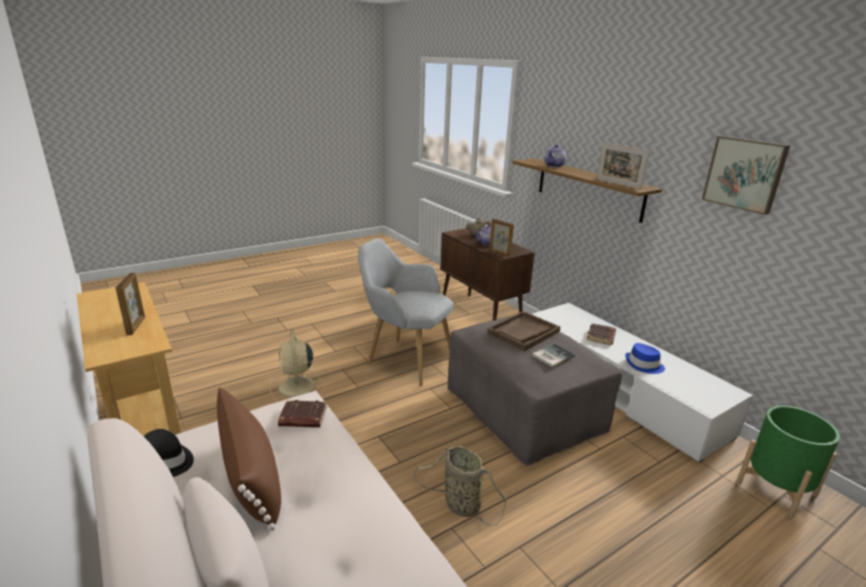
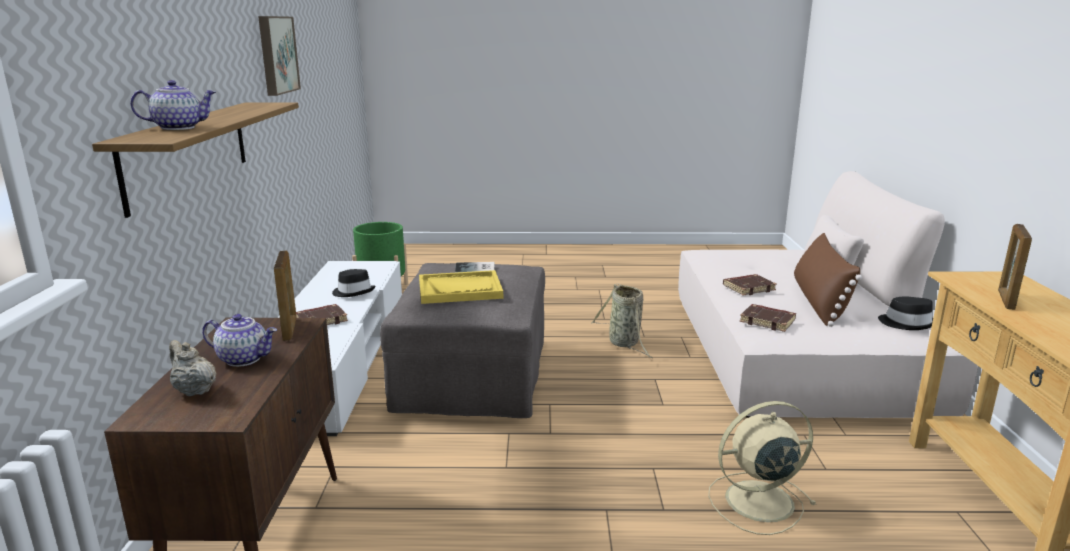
camera: 145 degrees left, 5 degrees down
beige fan [270,329,325,402] -> beige fan turned 120 degrees counterclockwise [708,401,817,535]
grey armchair [358,238,454,386] -> none
brown tray [487,311,560,351] -> yellow tray [419,270,503,304]
picture frame [597,143,649,189] -> none
blue hat [625,343,665,374] -> black hat [332,269,375,297]
none -> brown book [723,274,777,295]

